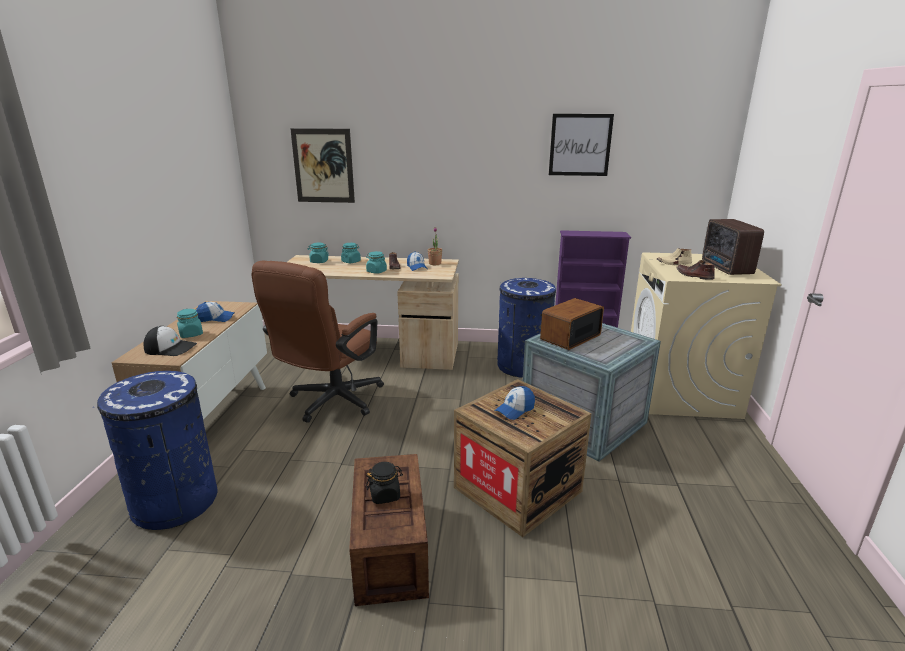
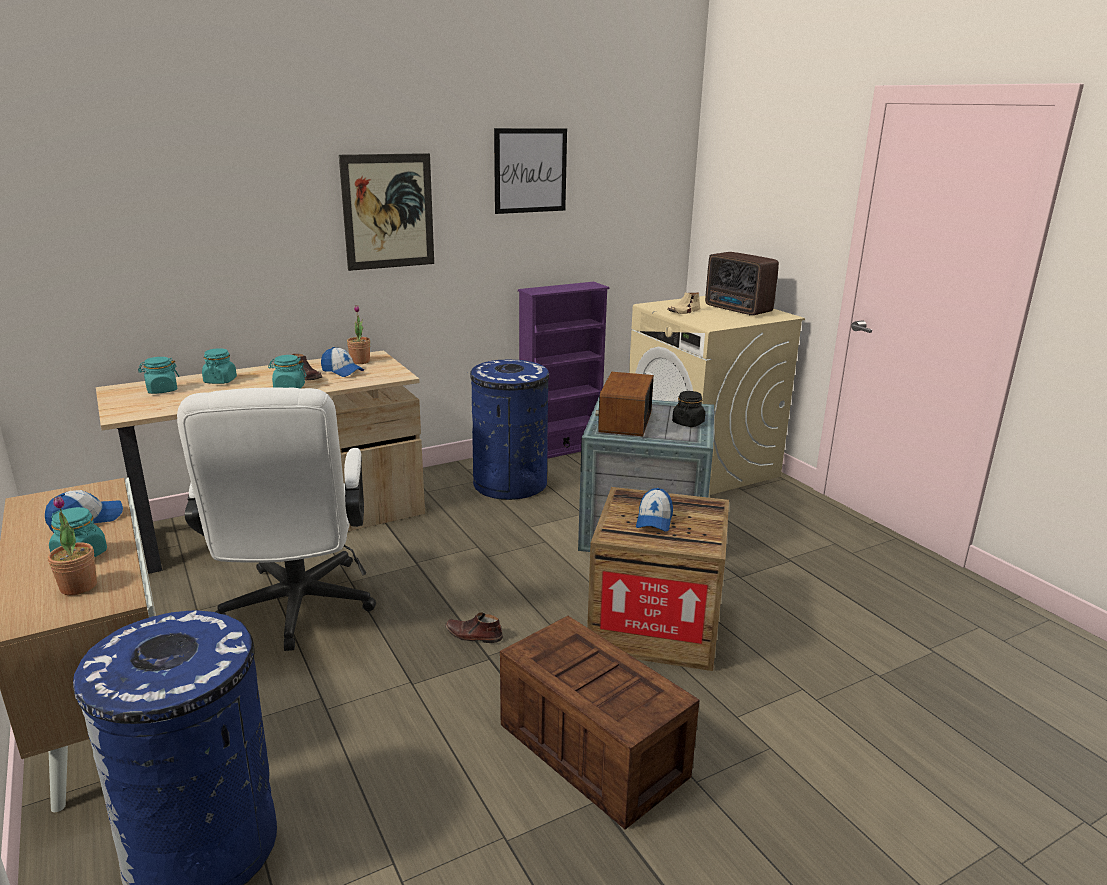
camera: 35 degrees left, 0 degrees up
cap [144,326,197,356] -> potted plant [48,496,97,595]
brown office chair [251,260,384,423] -> white office chair [177,387,376,651]
picture [290,128,355,203] -> picture moved to [339,153,434,271]
black jar [366,462,403,504] -> black jar moved to [672,391,705,427]
brown shoe [677,260,715,280] -> brown shoe moved to [445,612,503,643]

